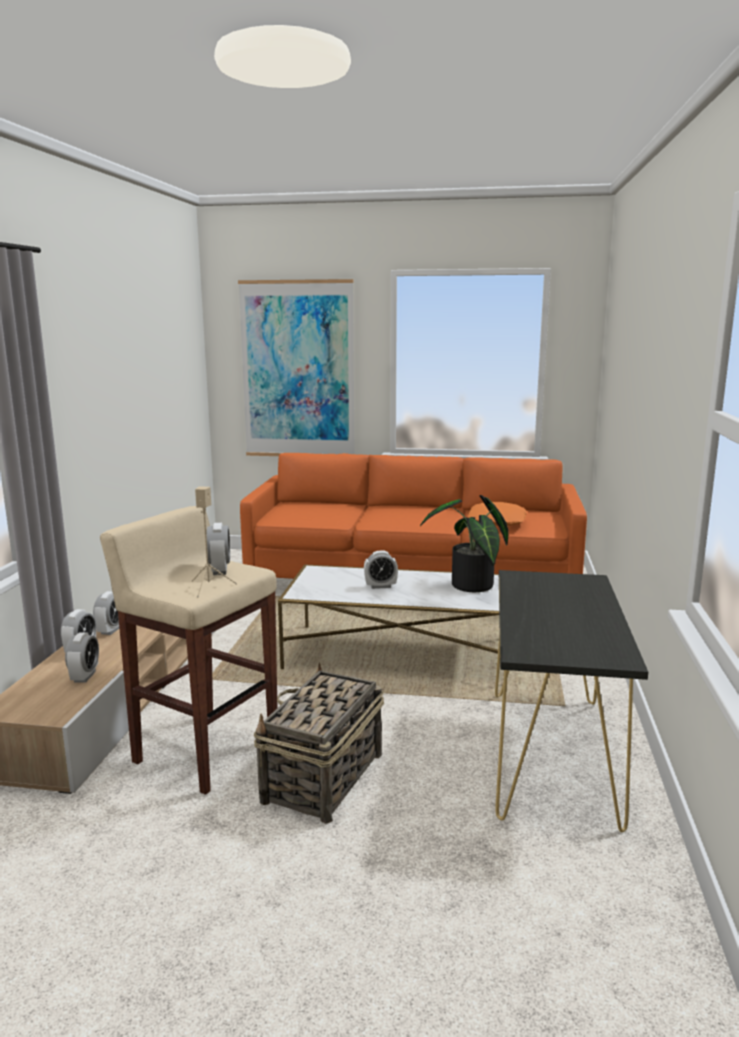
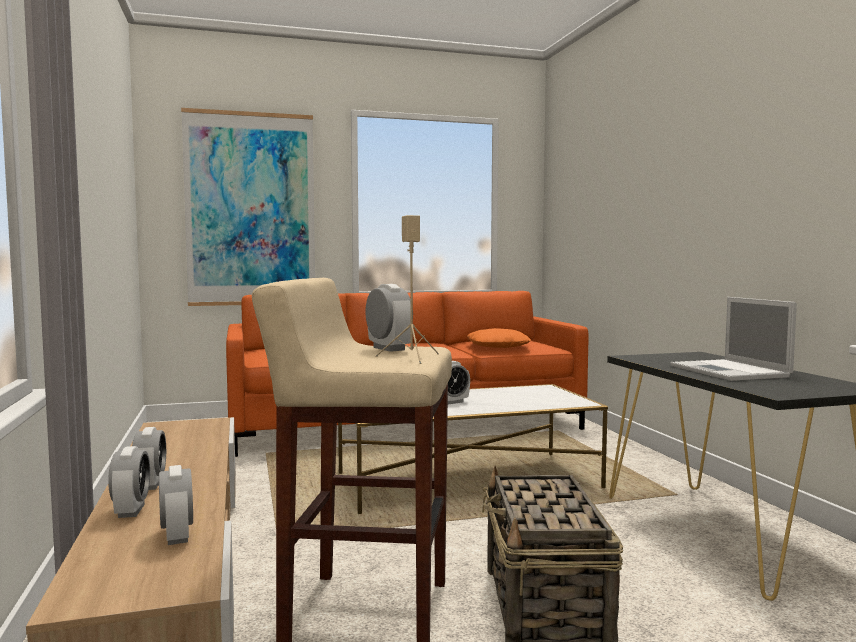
camera: 25 degrees left, 10 degrees down
potted plant [420,495,509,592] -> none
none -> laptop [671,297,797,381]

